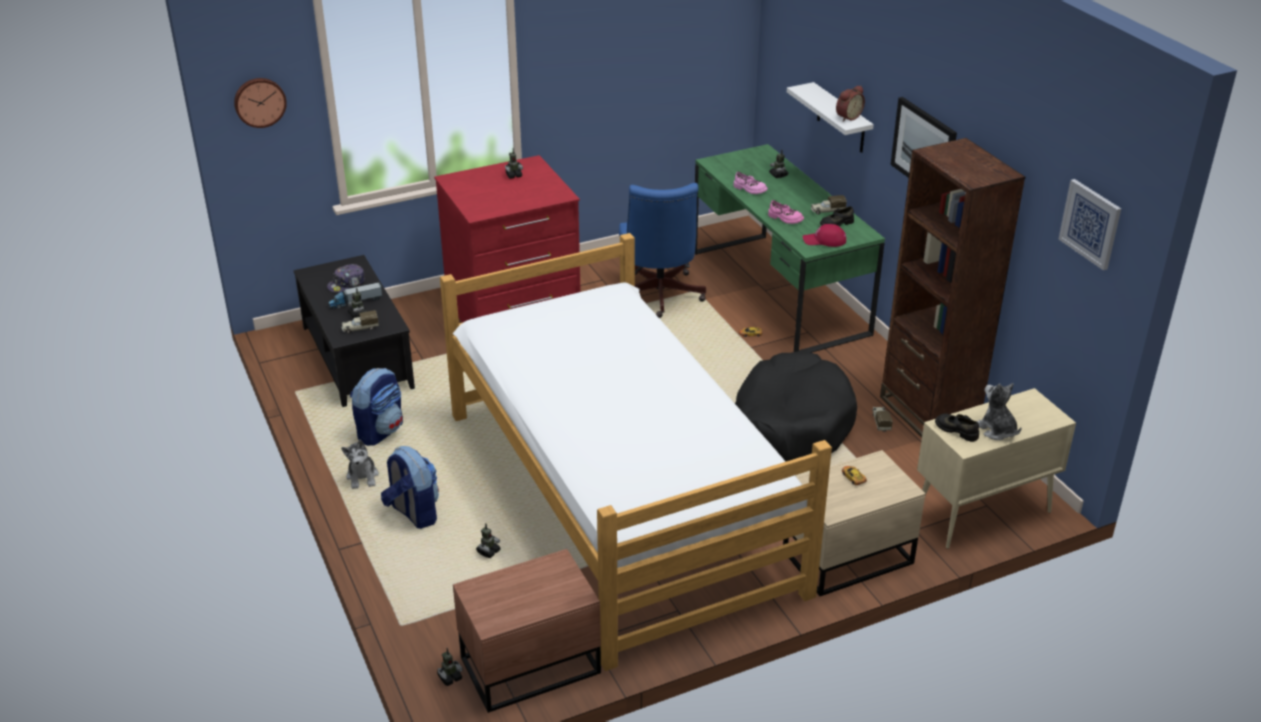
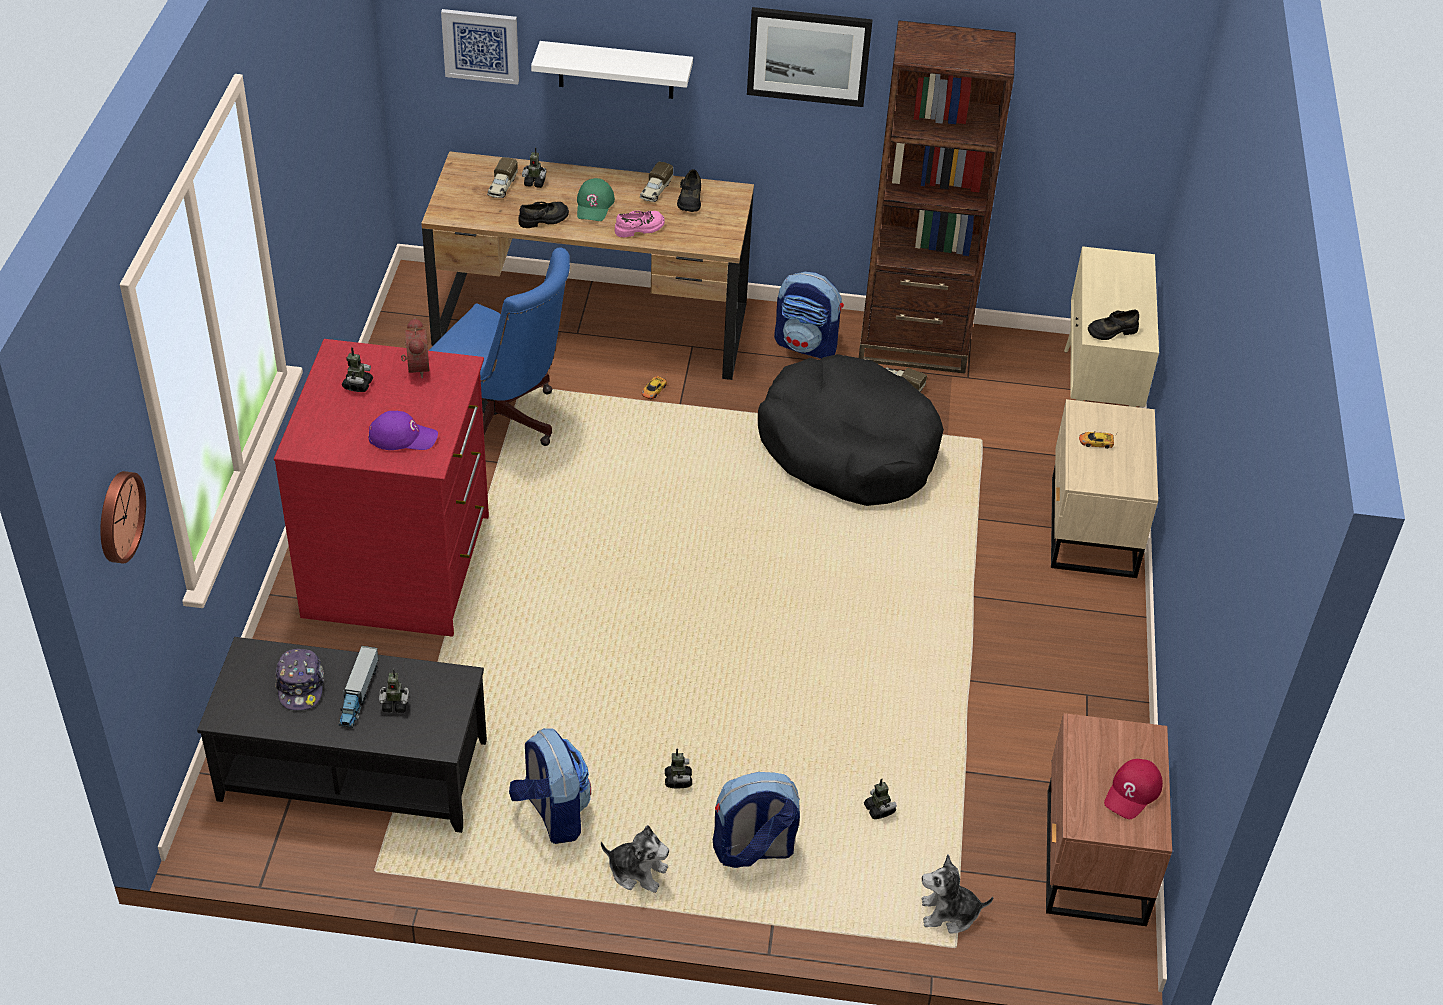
camera: 60 degrees left, 10 degrees up
toy truck [342,310,379,333] -> toy truck moved to [487,157,518,198]
toy robot [437,648,463,686] -> toy robot moved to [665,748,692,788]
bed [440,233,832,671] -> none
green desk [695,144,885,353] -> brown desk [421,151,754,380]
pink shoe [733,171,768,194] -> black shoe [518,202,569,228]
red cap [803,224,846,247] -> red cap moved to [1104,759,1163,819]
alarm clock [836,86,865,121] -> alarm clock moved to [401,317,429,378]
plush toy [977,383,1022,440] -> plush toy moved to [922,855,993,934]
picture [1059,179,1121,270] -> picture moved to [441,9,519,85]
none -> purple cap [368,411,438,450]
none -> green cap [577,178,615,221]
none -> backpack [774,272,844,359]

